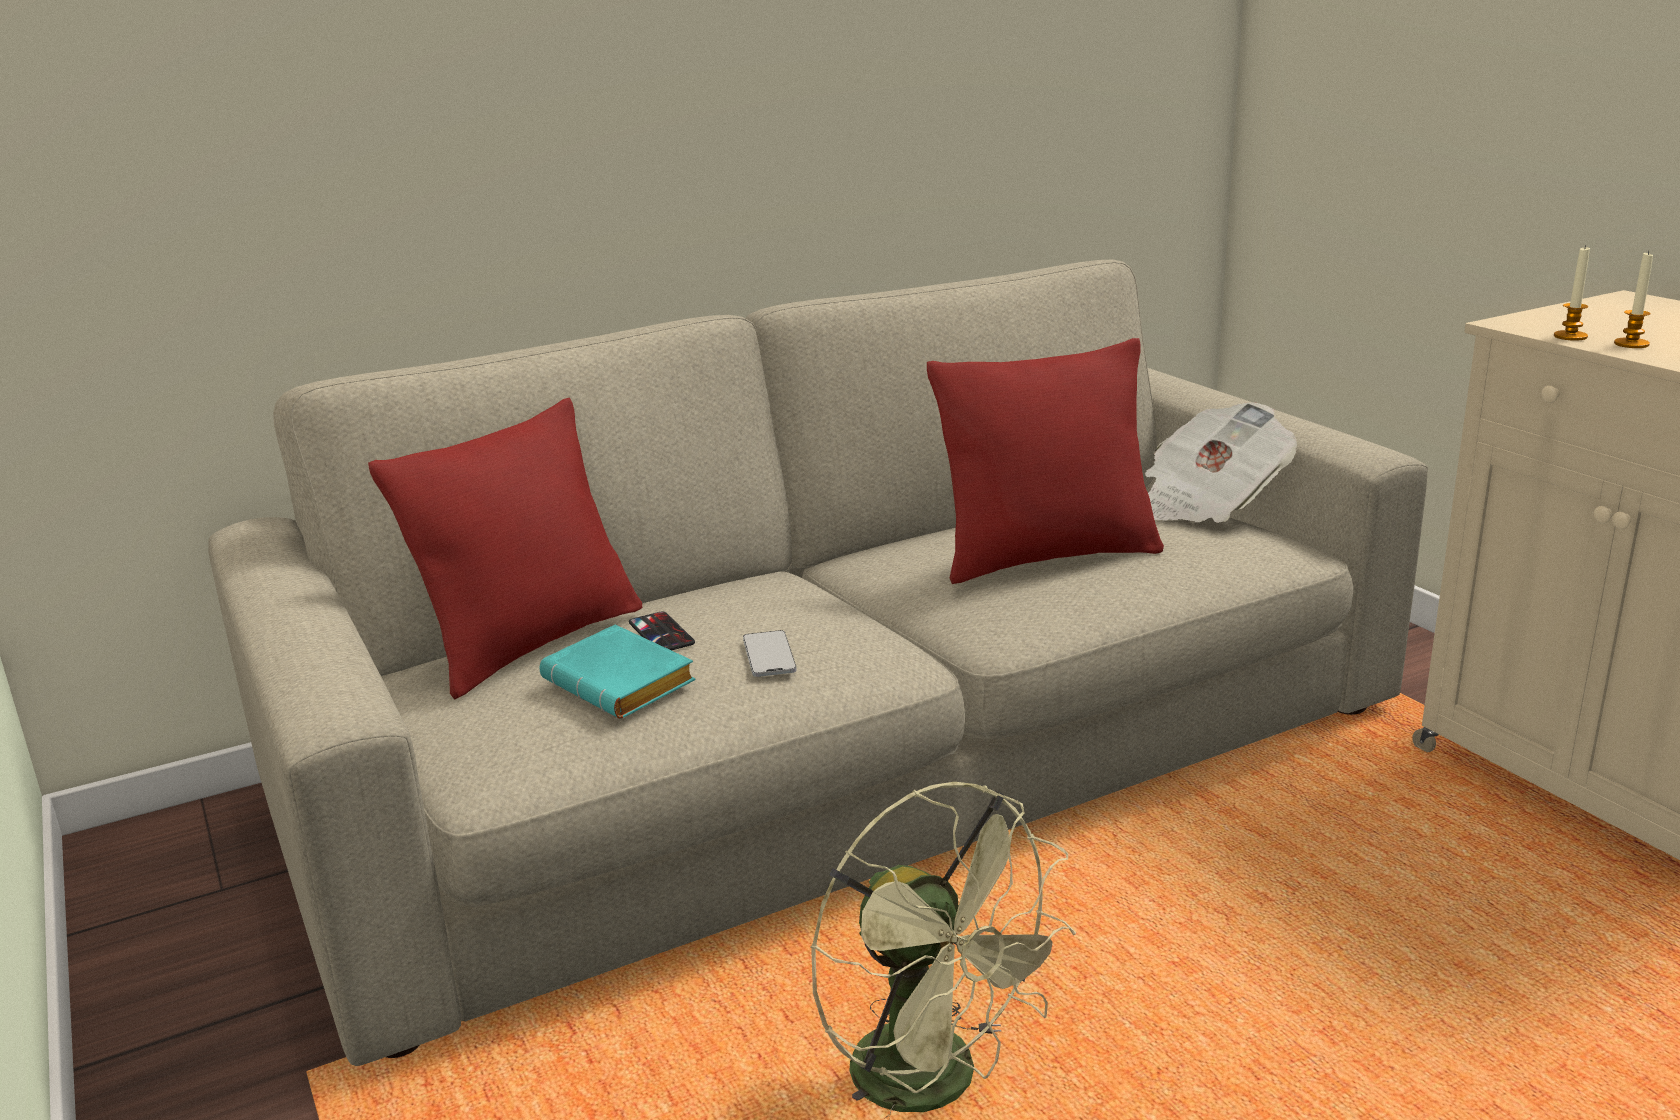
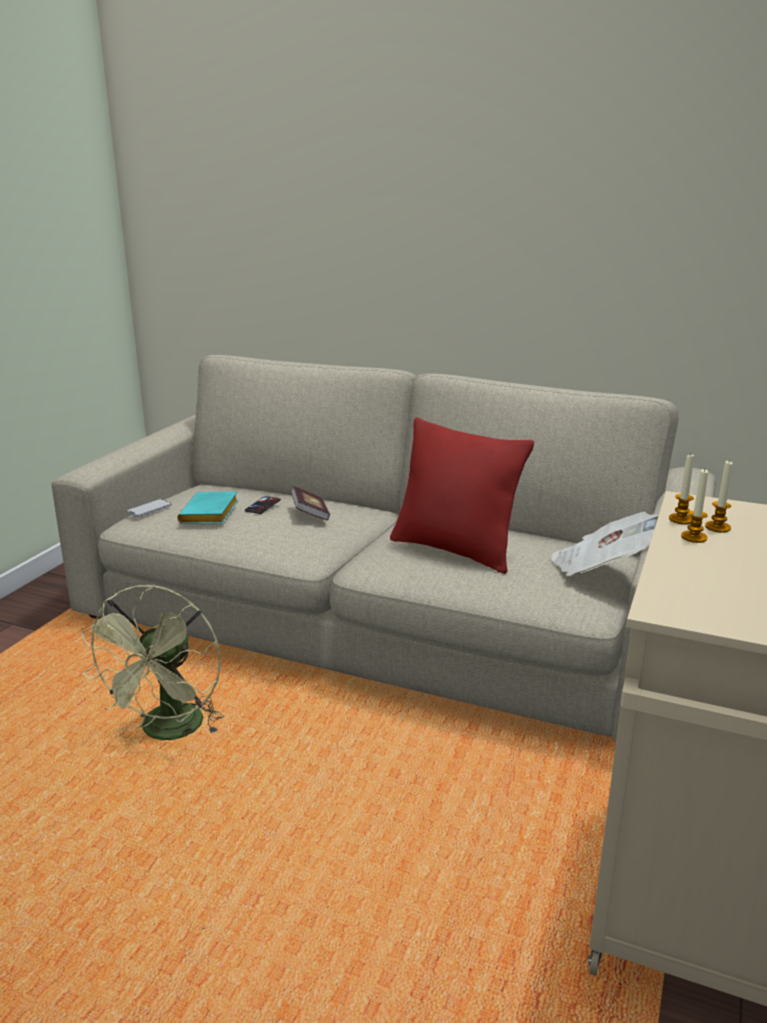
camera: 50 degrees right, 0 degrees up
red pillow [368,398,642,700] -> none
phone [743,630,797,677] -> phone moved to [127,499,171,517]
none -> book [291,486,330,520]
none -> candle [705,460,732,533]

